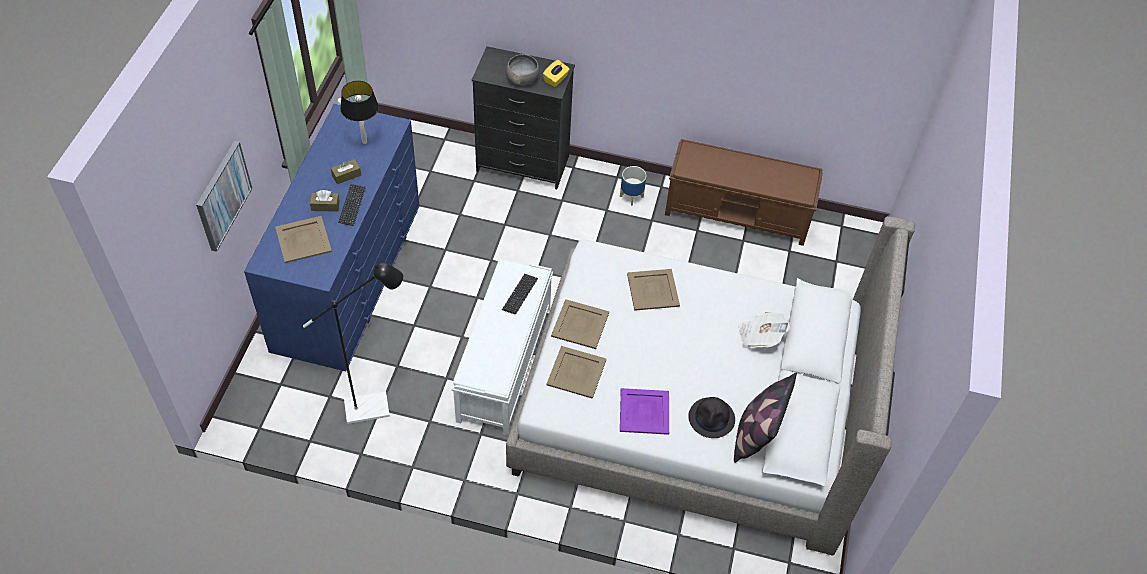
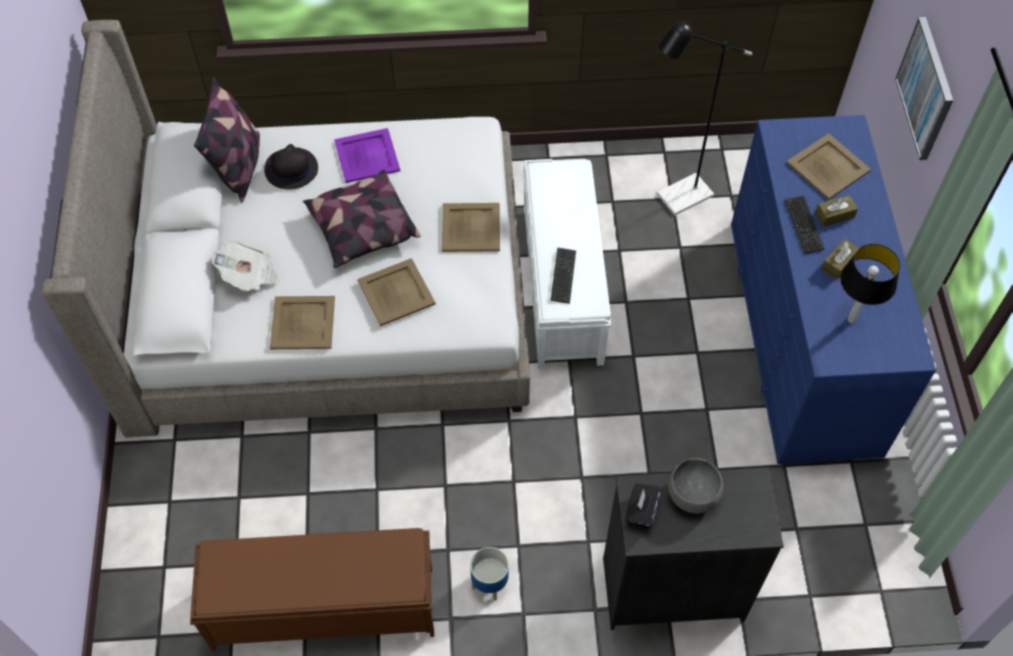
camera: 165 degrees right, 5 degrees up
yellow tissue box [543,60,570,87] -> black tissue box [625,483,661,529]
beige tray [546,346,606,399] -> beige tray moved to [270,296,335,349]
none -> pillow [303,170,421,268]

